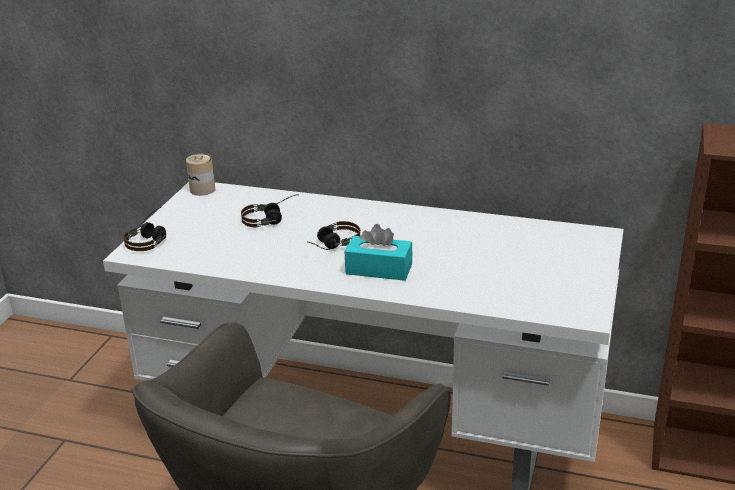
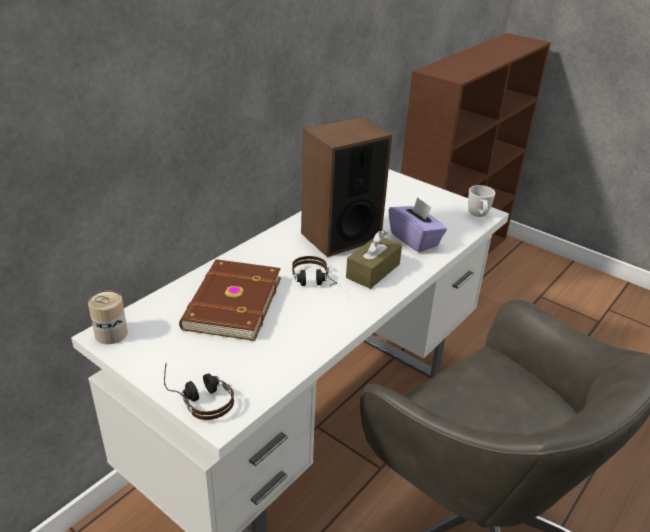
camera: 70 degrees left, 5 degrees up
headphones [241,195,296,227] -> brown book [179,259,281,341]
turquoise tissue box [345,224,412,281] -> brown tissue box [346,230,402,289]
none -> speaker [301,117,392,257]
none -> purple tissue box [388,197,447,252]
none -> white mug [468,185,495,217]

